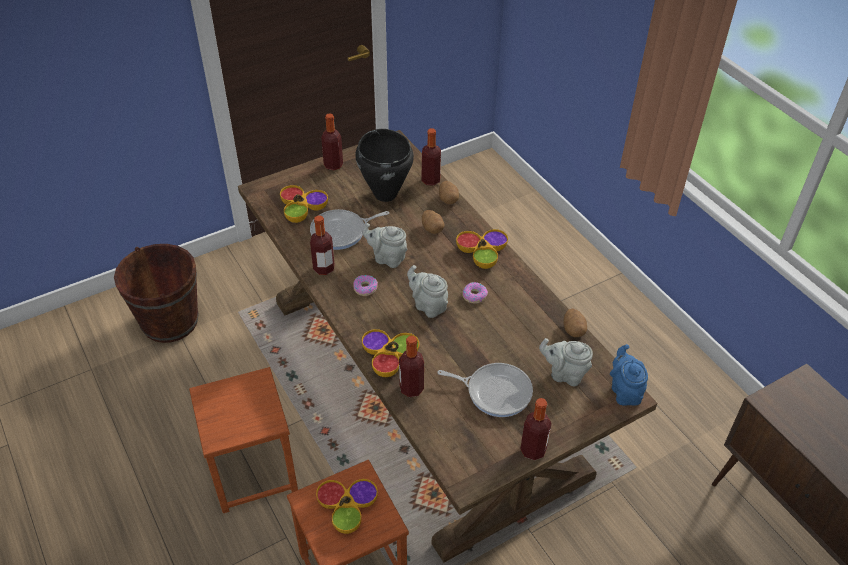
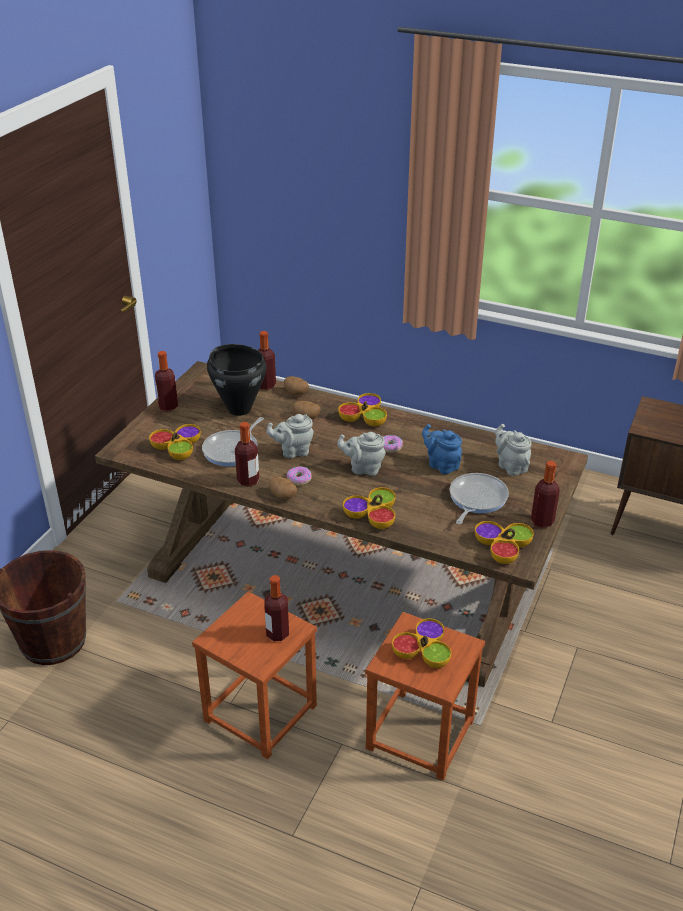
camera: 35 degrees left, 10 degrees down
bottle [399,335,424,397] -> bottle moved to [264,575,289,641]
frying pan [438,363,533,417] -> frying pan turned 45 degrees counterclockwise [450,473,509,524]
grey teapot [539,338,593,386] -> grey teapot turned 75 degrees clockwise [495,424,531,476]
potato [564,309,587,337] -> potato moved to [269,476,297,500]
blue teapot [610,344,648,406] -> blue teapot moved to [422,424,462,474]
none -> bowl [475,521,534,564]

